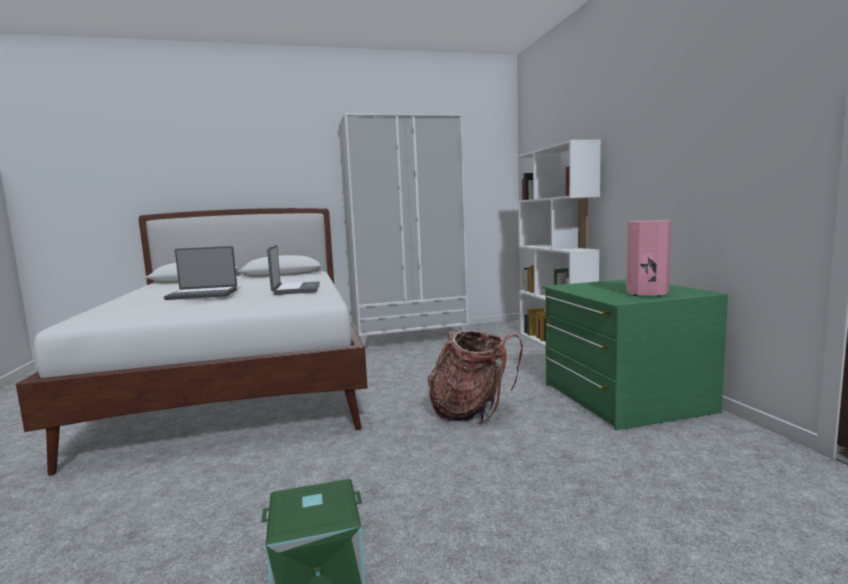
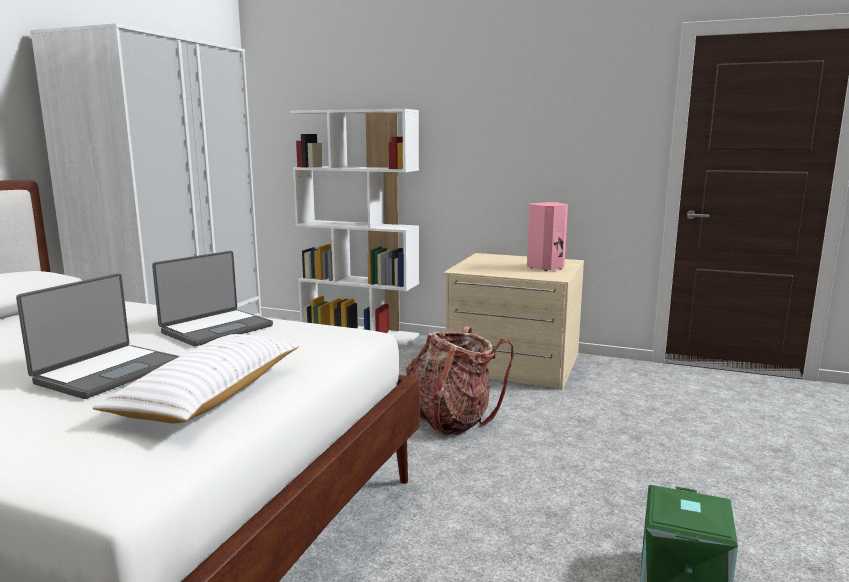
camera: 55 degrees left, 5 degrees up
laptop [267,245,320,295] -> laptop turned 105 degrees clockwise [152,251,273,346]
green dresser [542,279,729,431] -> beige dresser [443,253,584,390]
none -> white pillow [93,334,299,423]

